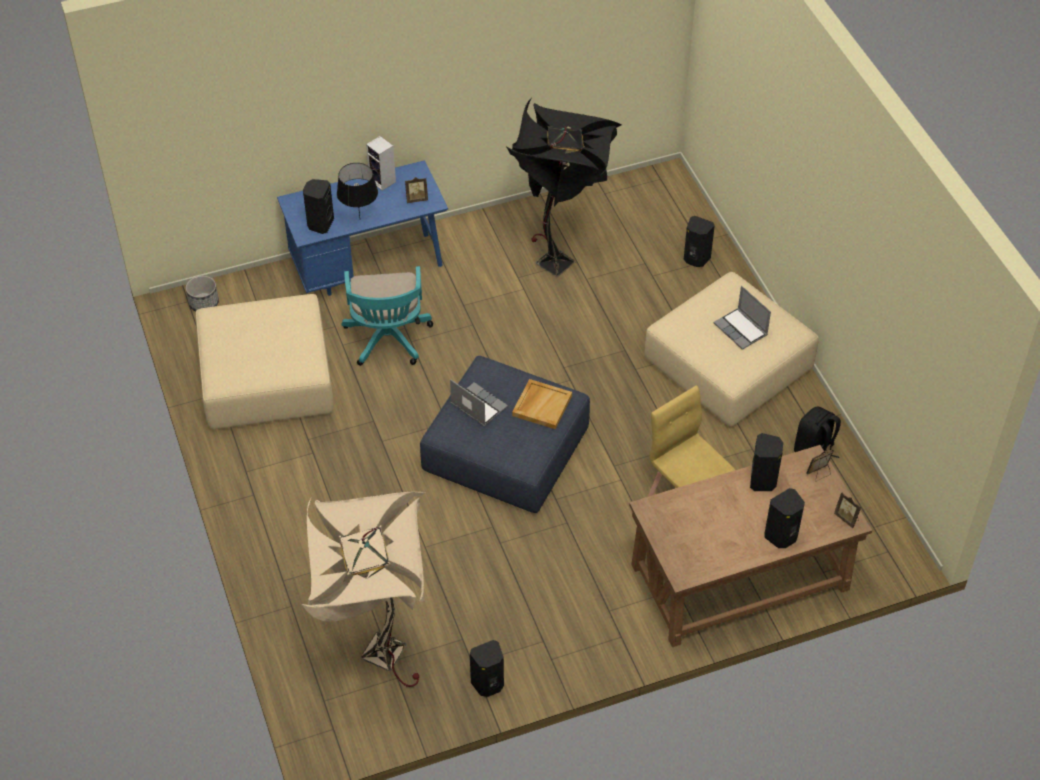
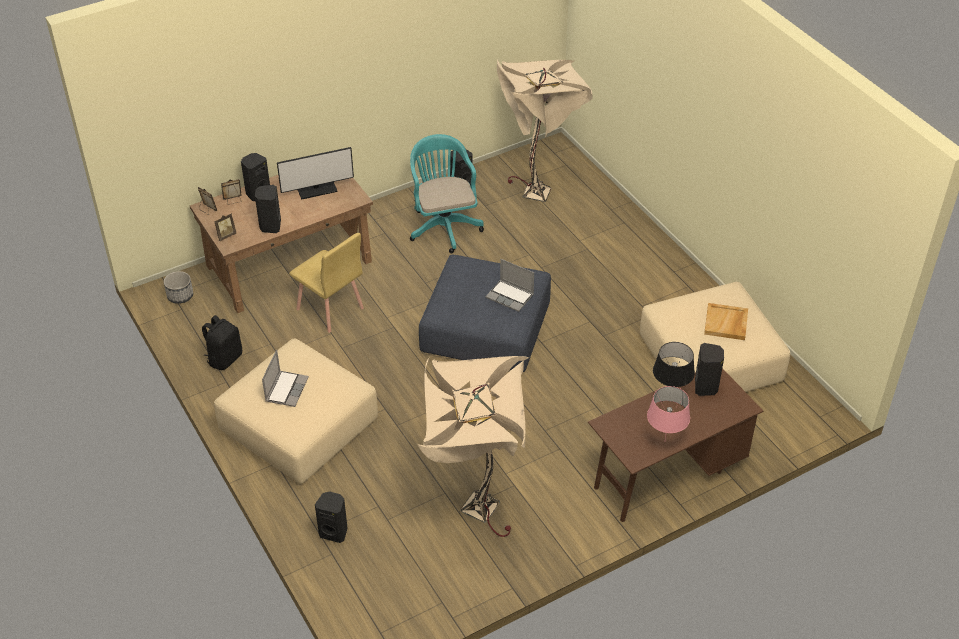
camera: 170 degrees right, 5 degrees down
planter [186,276,219,311] -> planter moved to [164,271,193,304]
blue desk [277,160,448,296] -> brown desk [588,368,763,522]
turquoise office chair [342,266,433,366] -> turquoise office chair moved to [410,134,484,253]
speaker [366,136,396,190] -> pink table lamp [647,386,690,440]
picture frame [405,177,428,203] -> picture frame moved to [221,179,242,205]
black floor lamp [507,98,622,276] -> beige floor lamp [417,356,529,537]
beige tray [512,379,572,429] -> beige tray moved to [704,303,748,340]
laptop [714,286,771,350] -> laptop turned 60 degrees clockwise [262,350,309,407]
none -> monitor [277,147,354,200]

